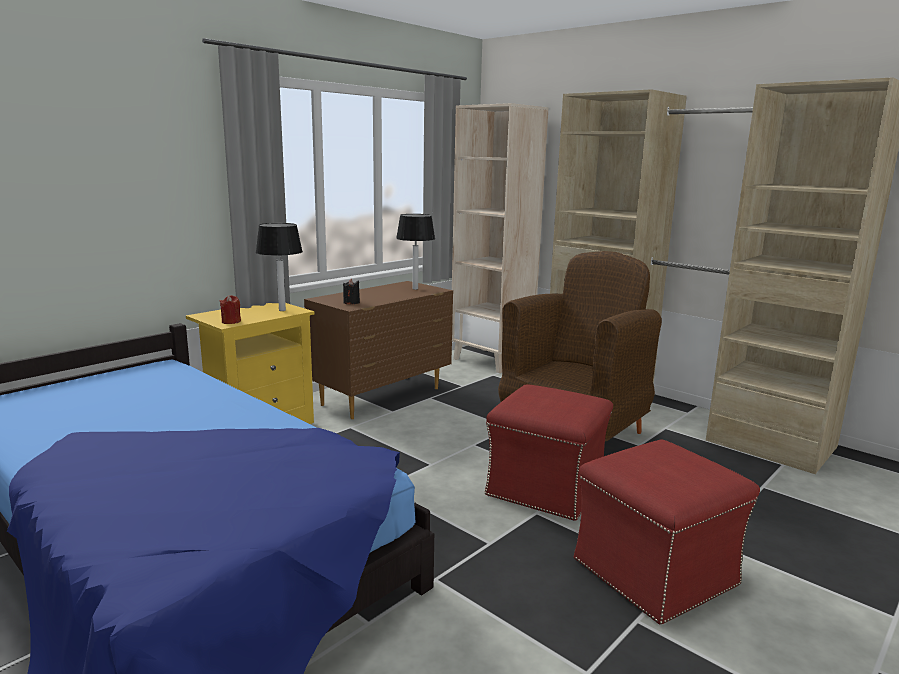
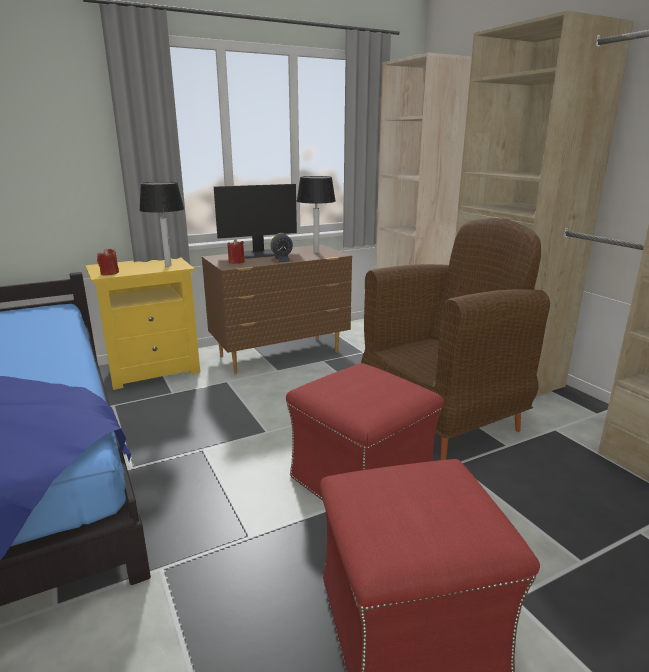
camera: 20 degrees right, 5 degrees up
black candle [343,279,360,304] -> red candle [228,239,245,264]
none -> monitor [214,184,297,259]
none -> alarm clock [271,233,293,263]

